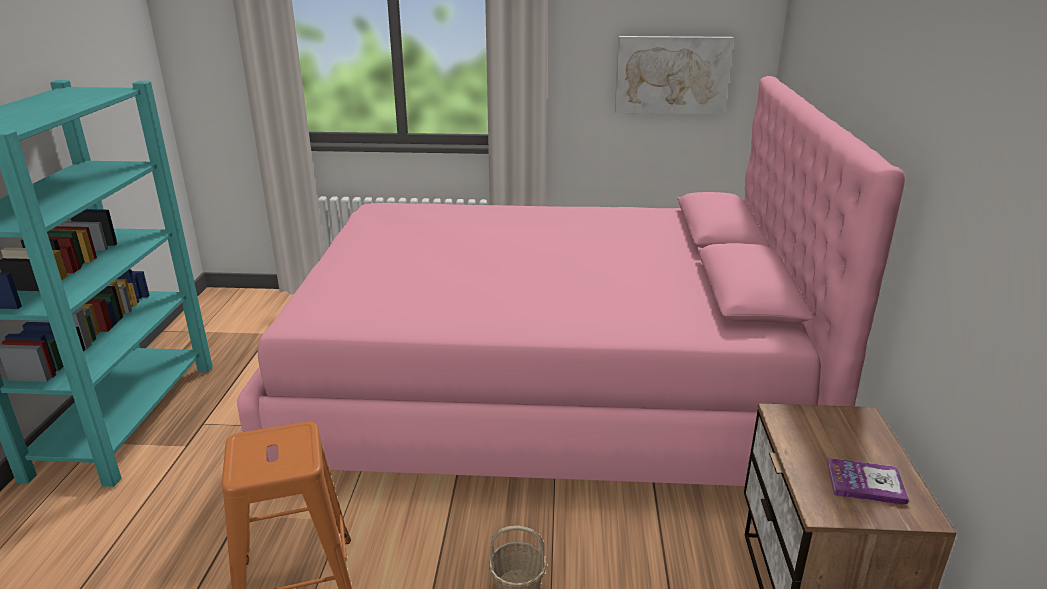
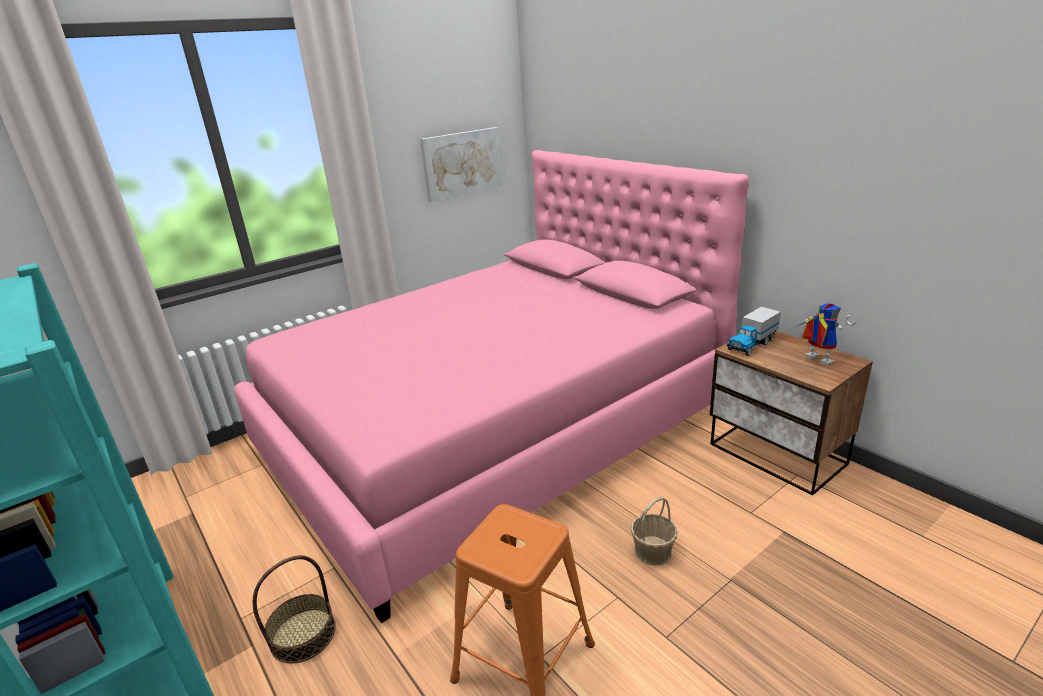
camera: 40 degrees left, 0 degrees up
book [827,458,909,505] -> toy robot [795,303,856,365]
none -> basket [253,555,336,664]
none -> toy truck [727,307,781,356]

